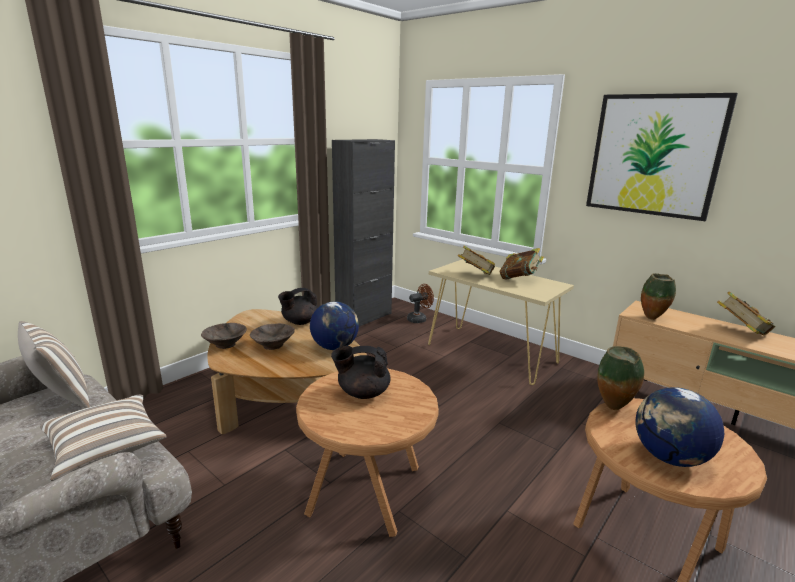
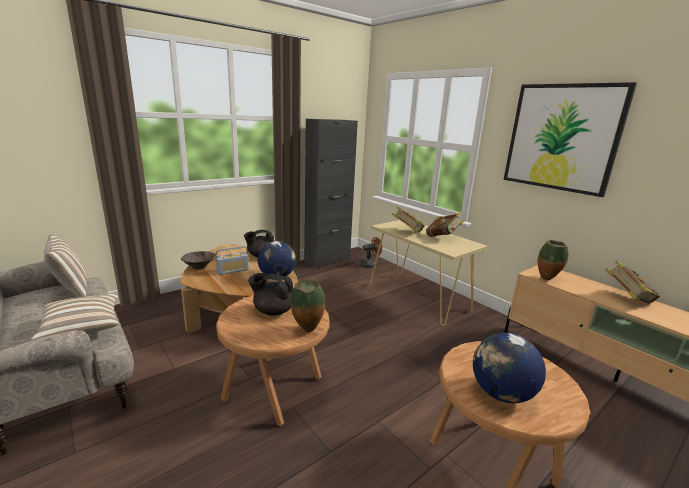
camera: 10 degrees right, 0 degrees up
brown bowl [250,323,295,350] -> radio [215,246,249,275]
vase [597,346,644,410] -> vase moved to [290,279,325,332]

